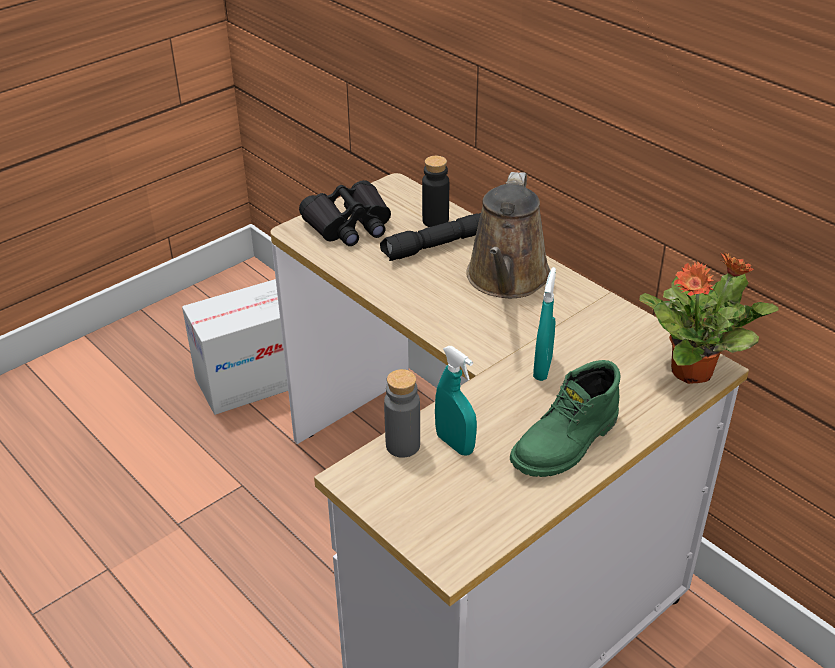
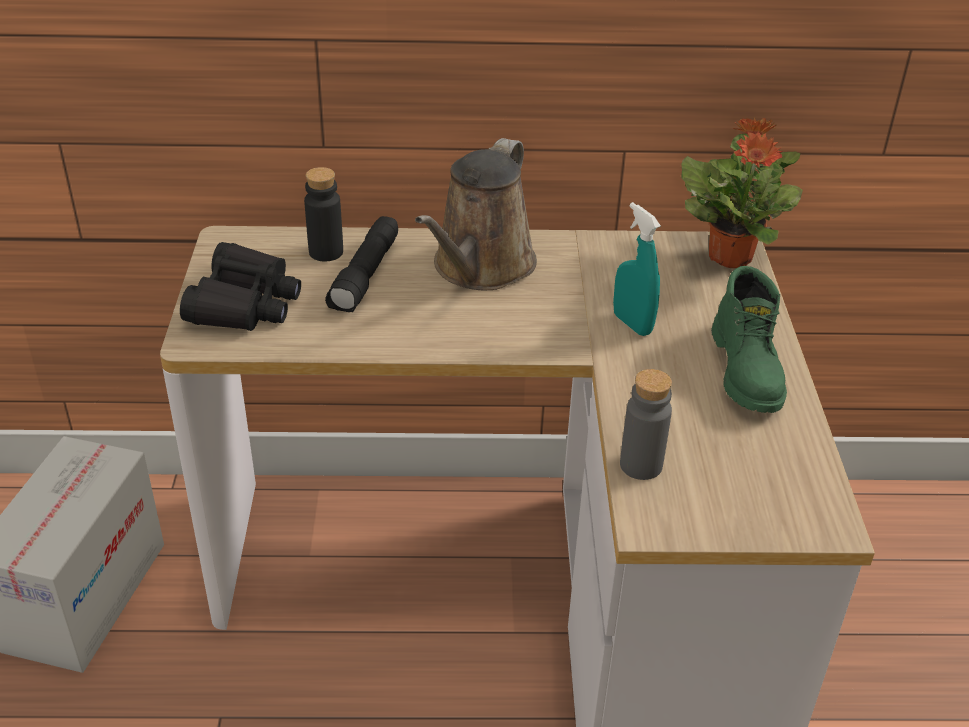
camera: 50 degrees left, 0 degrees up
turquoise spray bottle [435,346,477,455] -> none
brown watering can [466,172,550,298] -> brown watering can turned 60 degrees clockwise [415,138,537,290]

